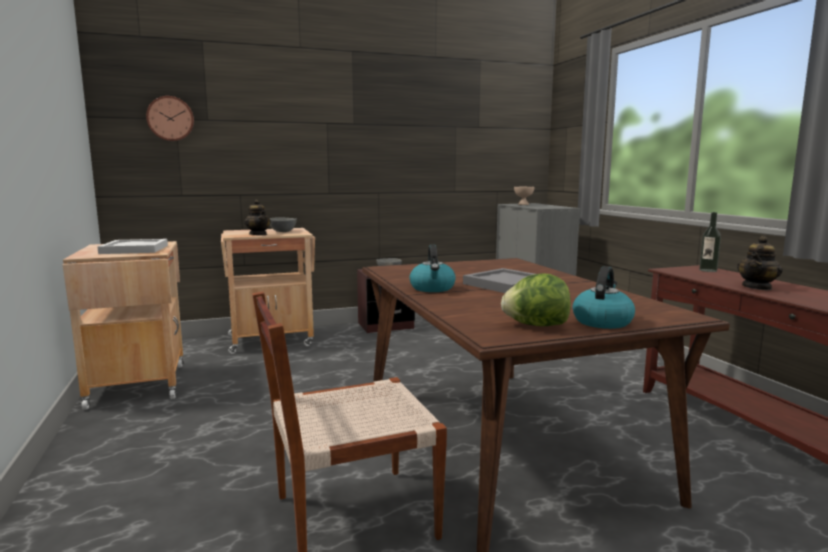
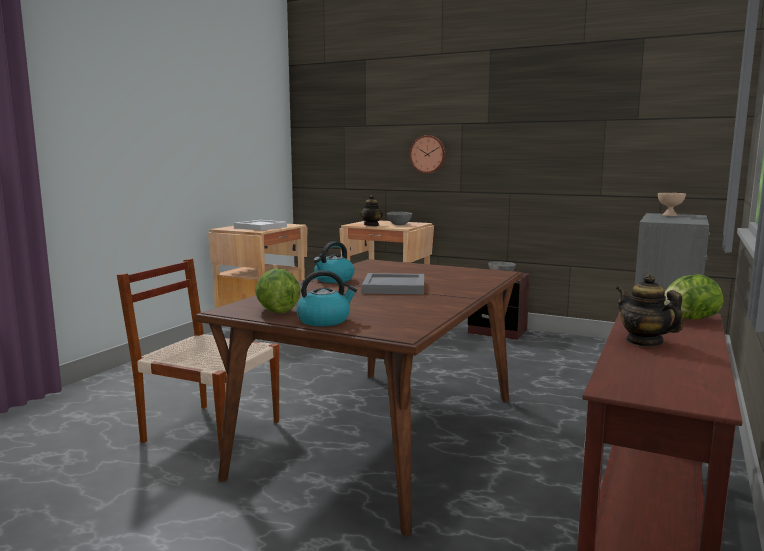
camera: 45 degrees right, 0 degrees up
wall clock [146,96,194,141] -> wall clock moved to [410,135,446,173]
bottle [699,212,721,272] -> lettuce [664,274,724,319]
teapot [737,236,783,290] -> teapot turned 60 degrees clockwise [616,274,683,347]

